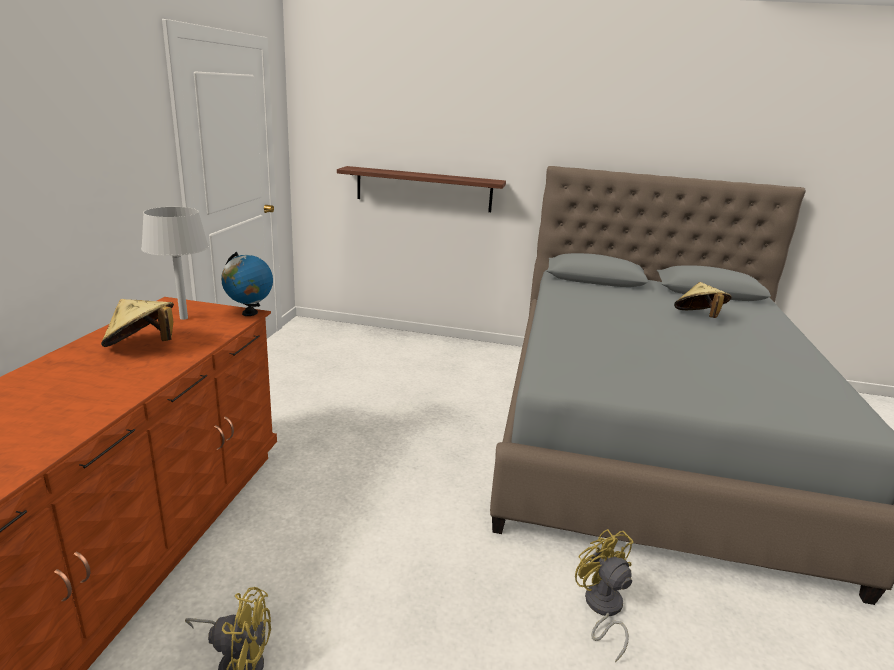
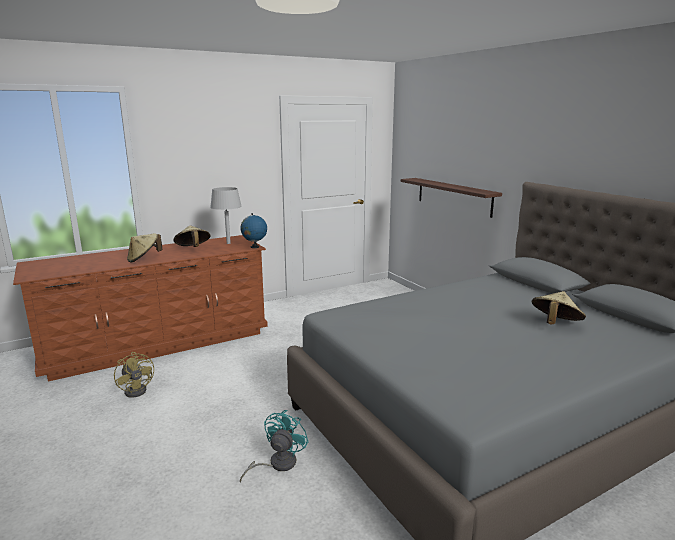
camera: 50 degrees right, 5 degrees down
yellow fan [575,529,634,662] -> turquoise fan [240,410,309,483]
none -> beige hat [127,233,162,262]

